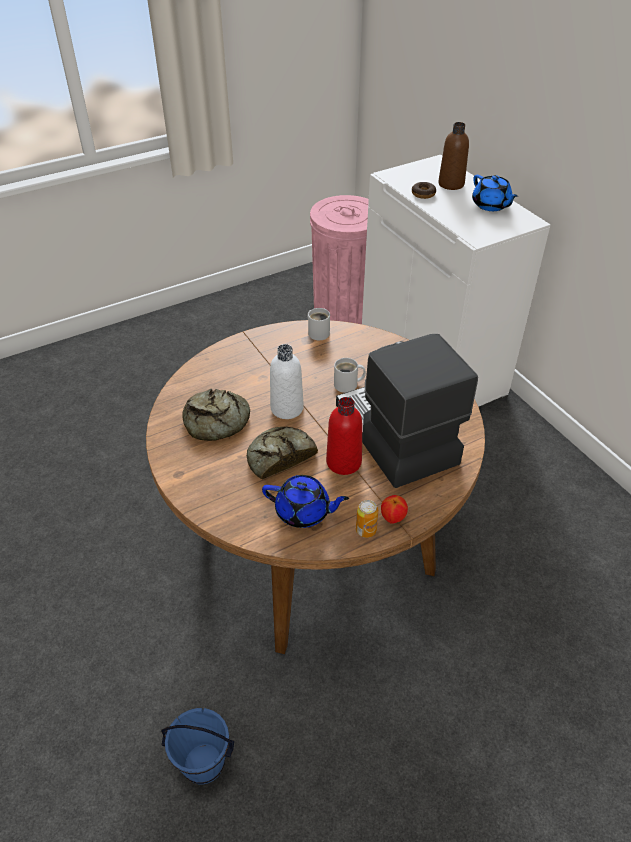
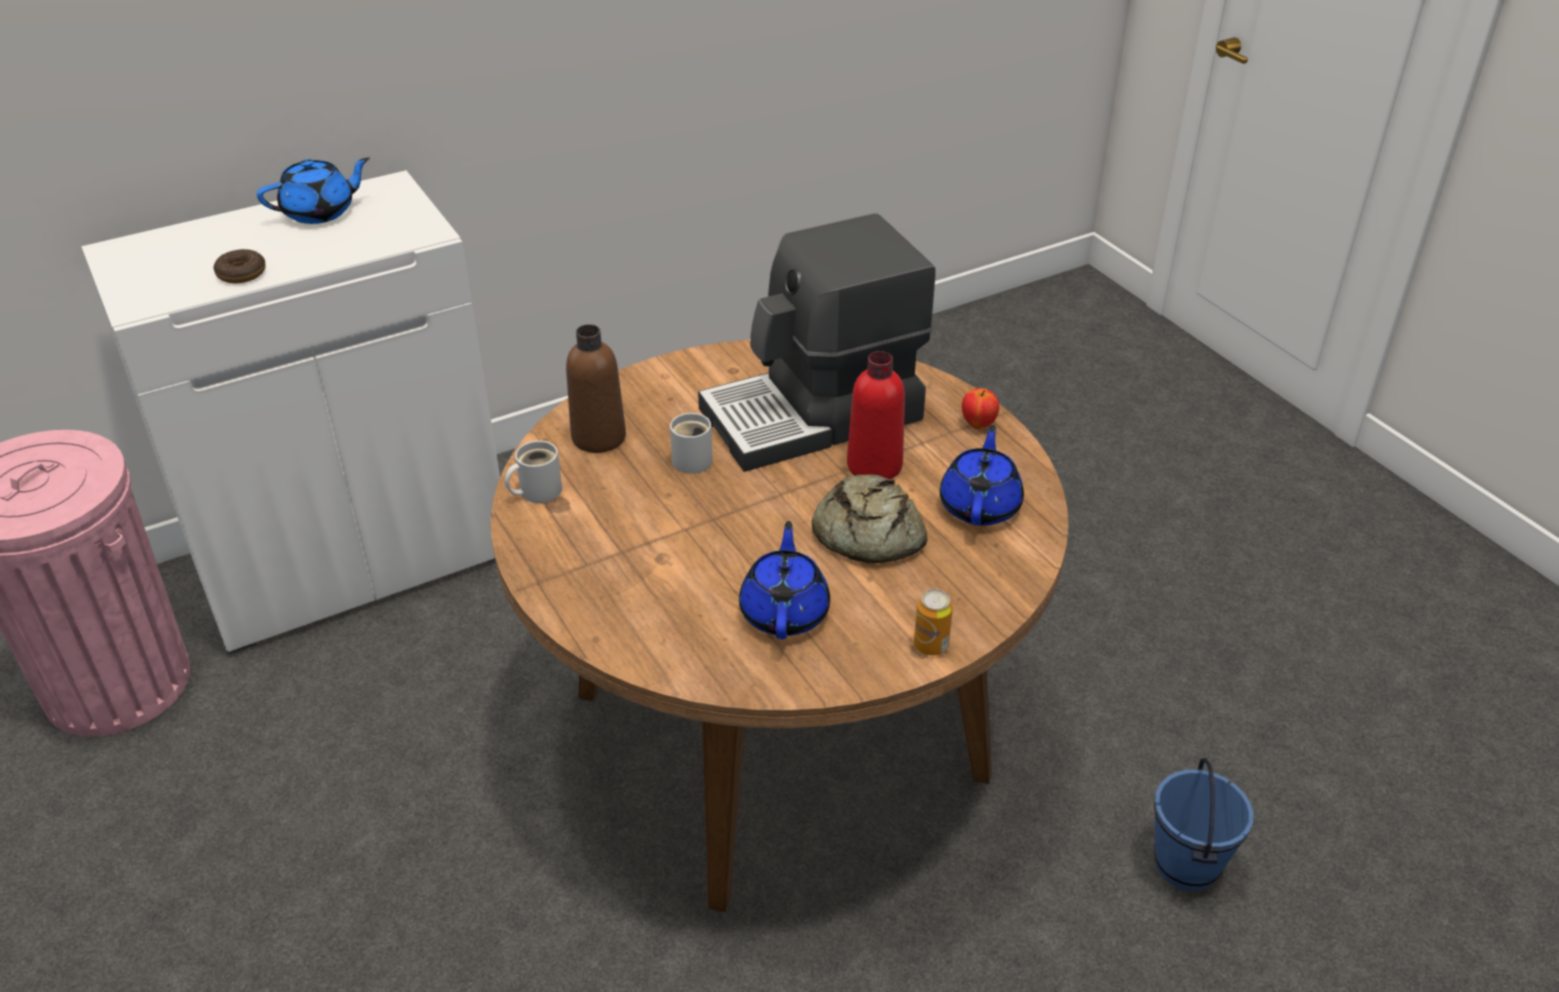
camera: 90 degrees left, 5 degrees down
bread [182,389,250,441] -> blue teapot [739,521,830,639]
white bottle [270,344,304,419] -> none
can [356,500,378,538] -> can moved to [914,589,953,655]
brown bottle [438,122,469,190] -> brown bottle moved to [566,324,626,453]

